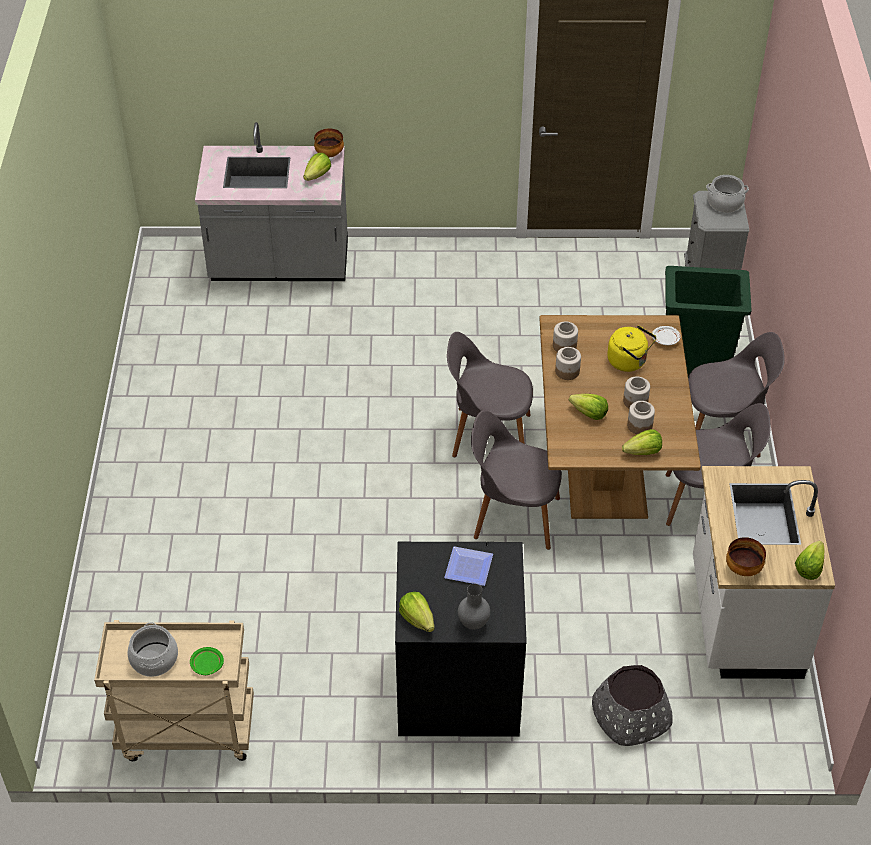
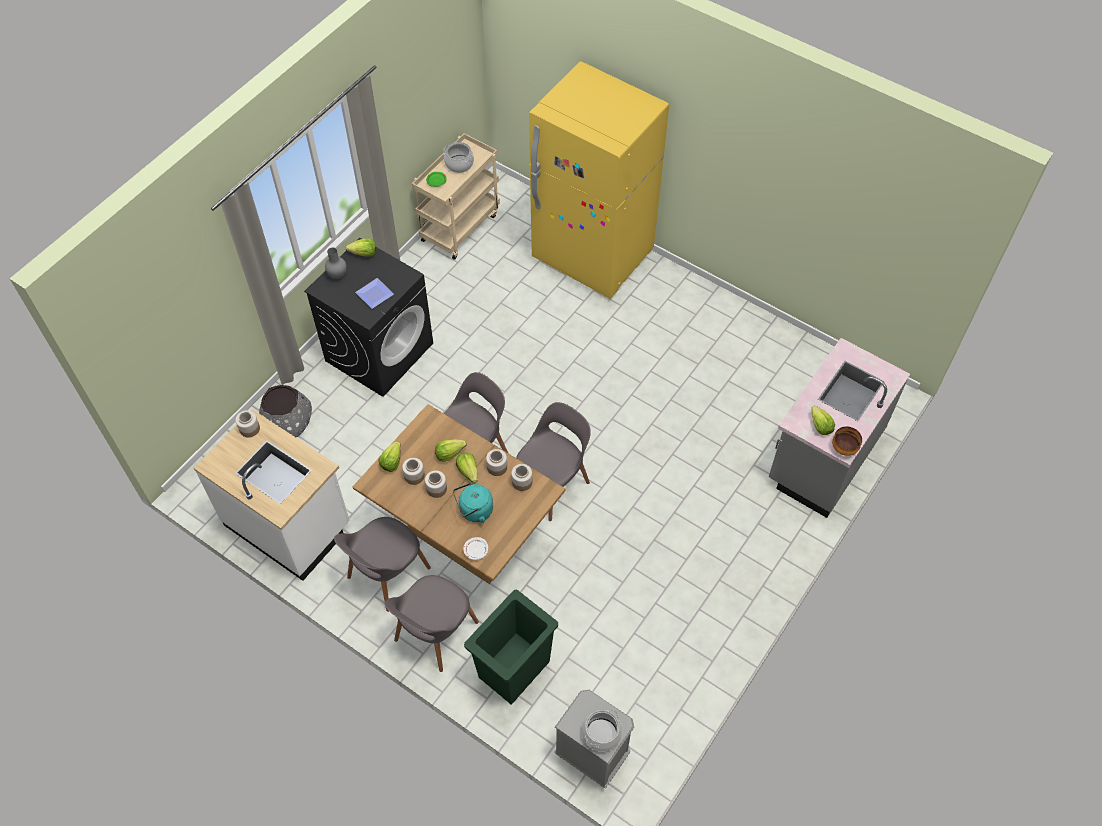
camera: 125 degrees right, 10 degrees up
yellow kettle [607,326,656,372] -> turquoise kettle [453,483,493,523]
bowl [726,537,766,576] -> jar [235,410,260,438]
lettuce [795,541,824,580] -> lettuce moved to [456,453,478,483]
none -> yellow fridge [529,61,669,299]

